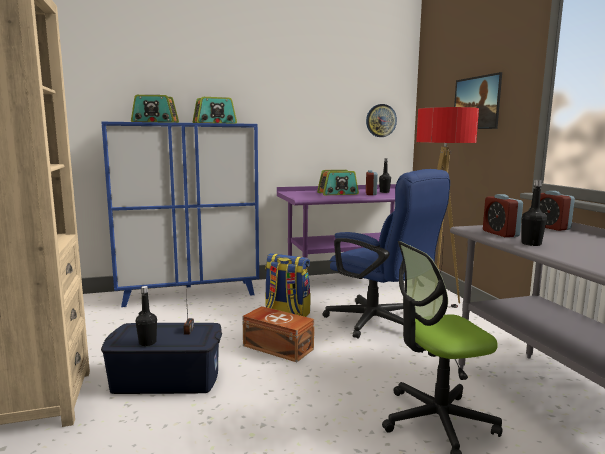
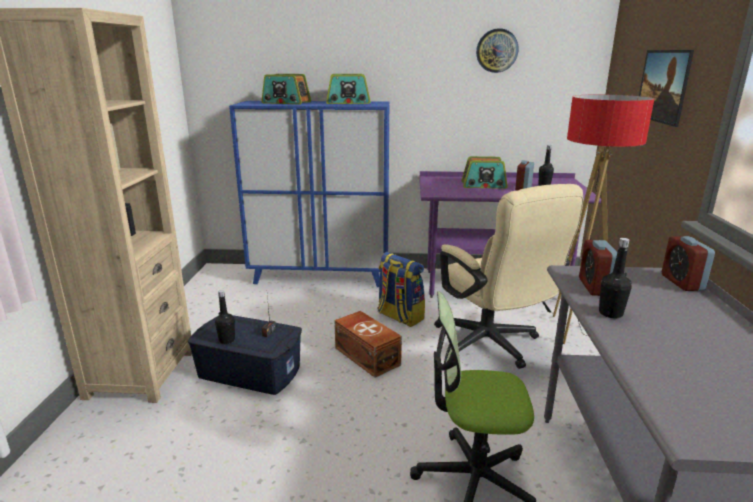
camera: 20 degrees right, 10 degrees up
blue office chair [323,169,450,339] -> beige office chair [434,184,584,369]
wall clock [366,104,397,137] -> wall clock moved to [476,28,518,73]

